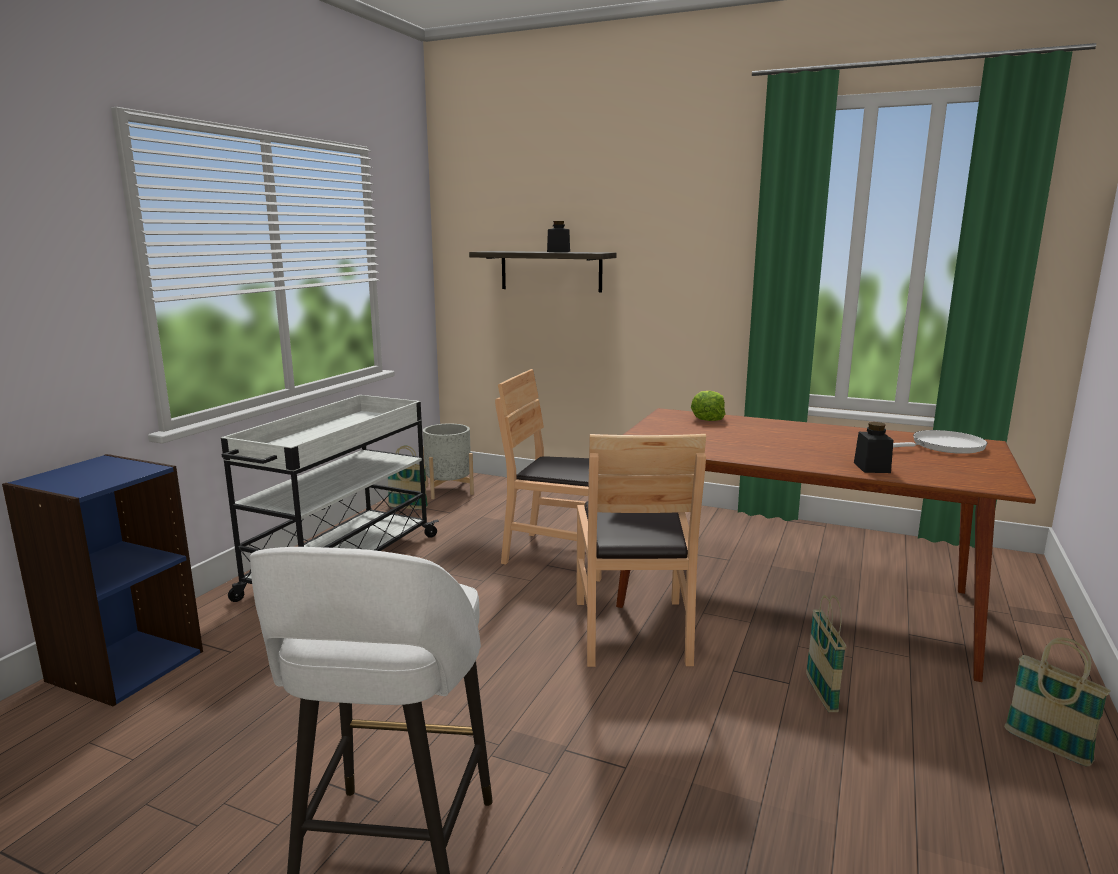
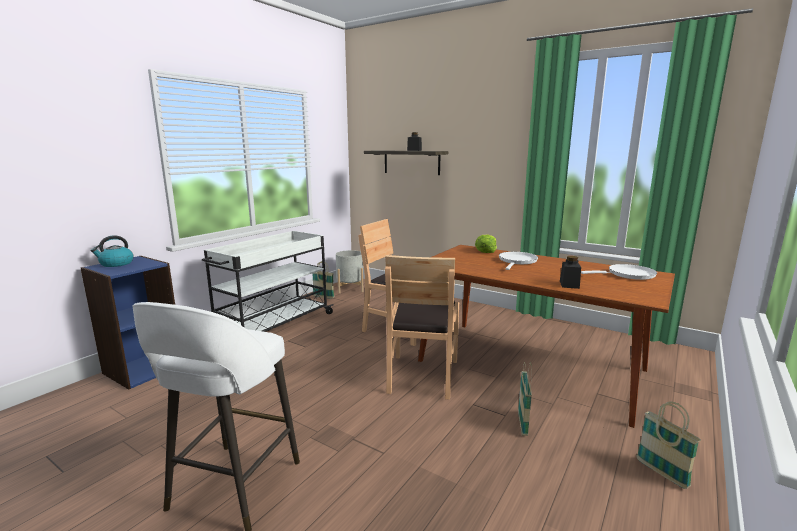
camera: 10 degrees right, 0 degrees up
none -> kettle [91,235,134,267]
none -> white frying pan [499,252,538,270]

